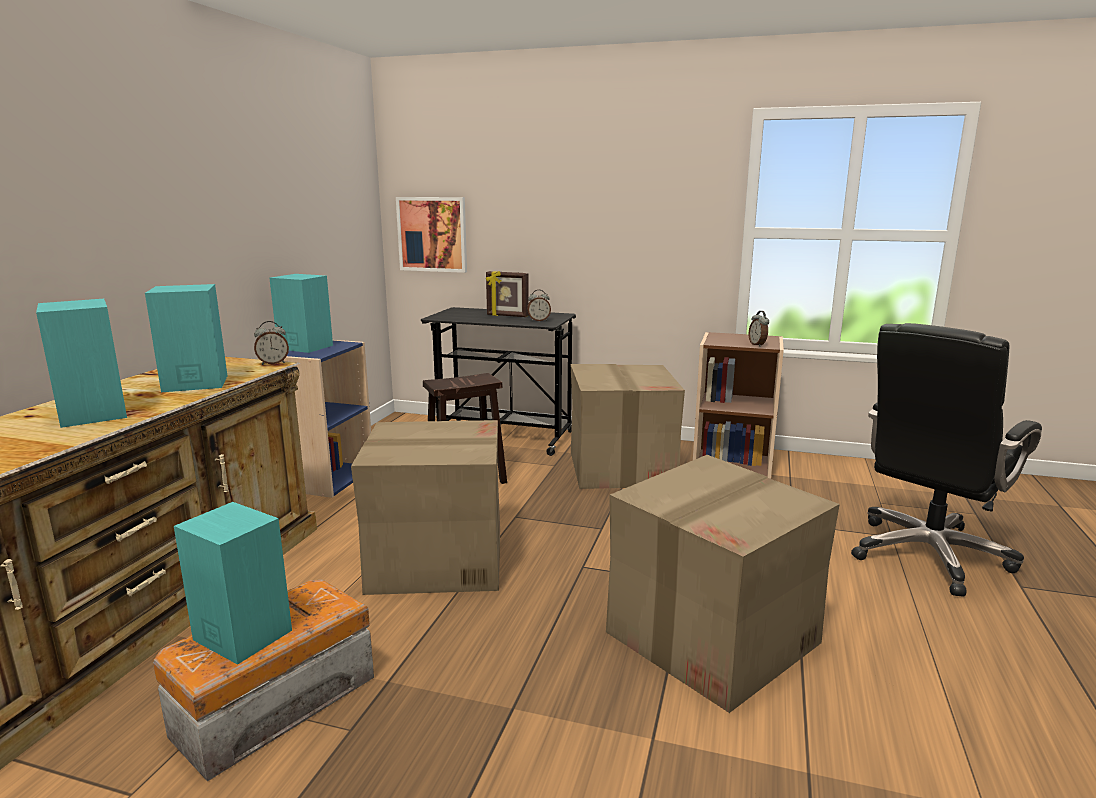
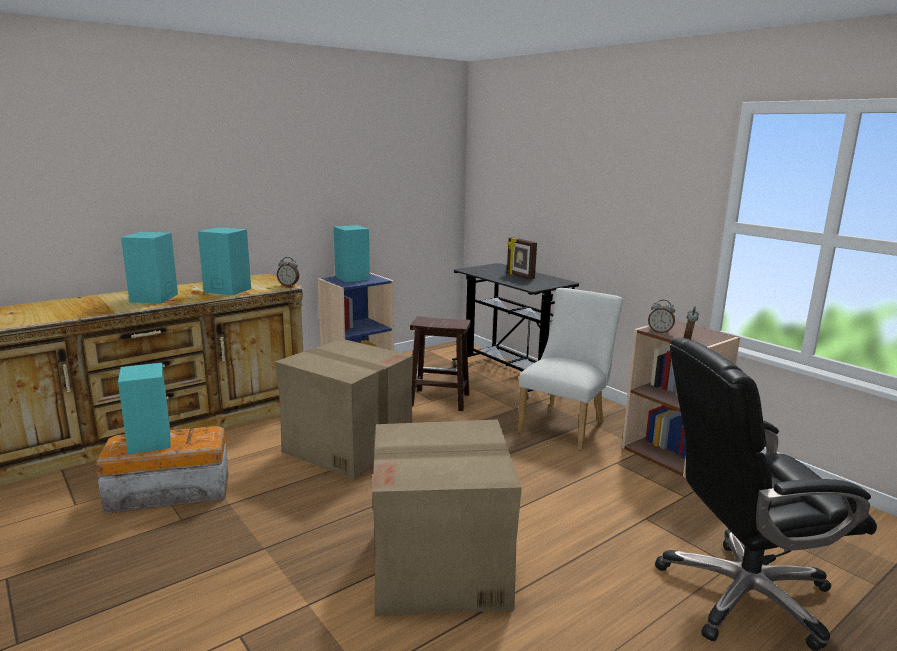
camera: 35 degrees right, 0 degrees up
picture [396,197,467,273] -> none
alarm clock [527,290,551,321] -> alarm clock moved to [648,300,675,334]
cardboard box [570,364,685,489] -> white chair [518,288,623,451]

